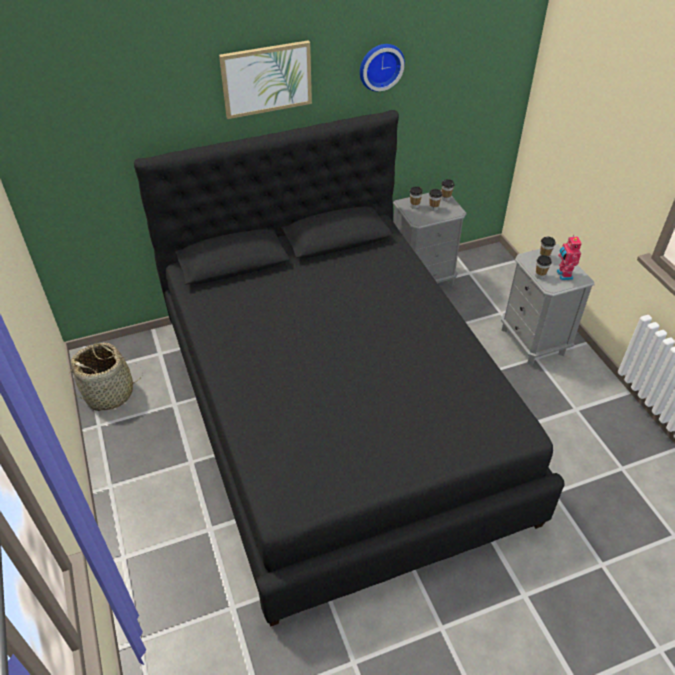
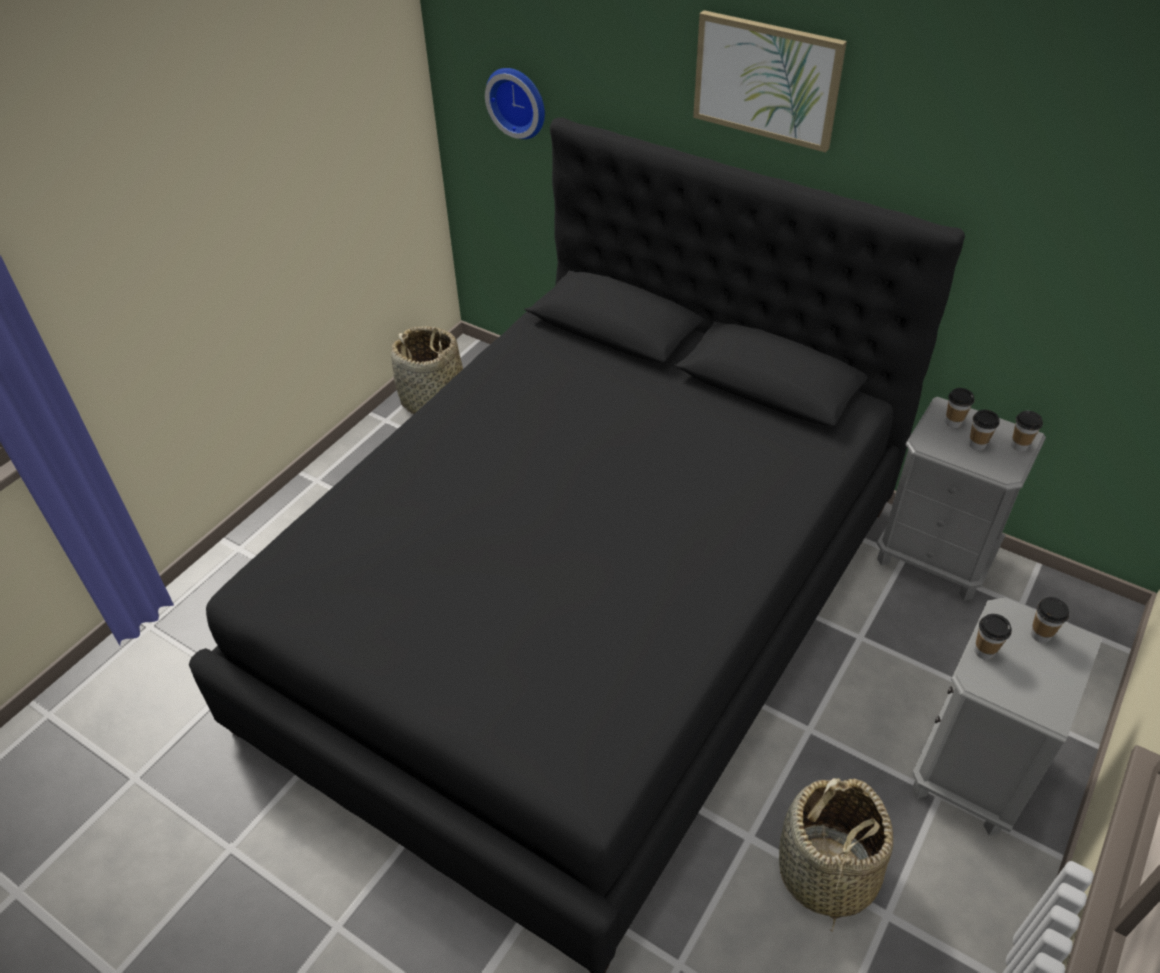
camera: 55 degrees right, 0 degrees up
wall clock [360,44,405,92] -> wall clock moved to [485,68,545,139]
toy robot [557,235,582,280] -> none
none -> basket [779,778,893,932]

